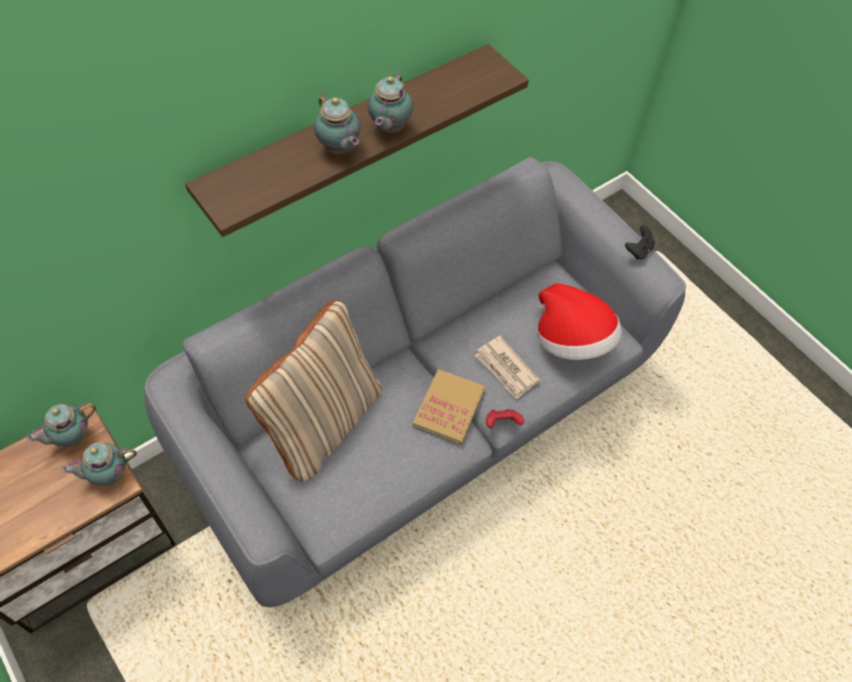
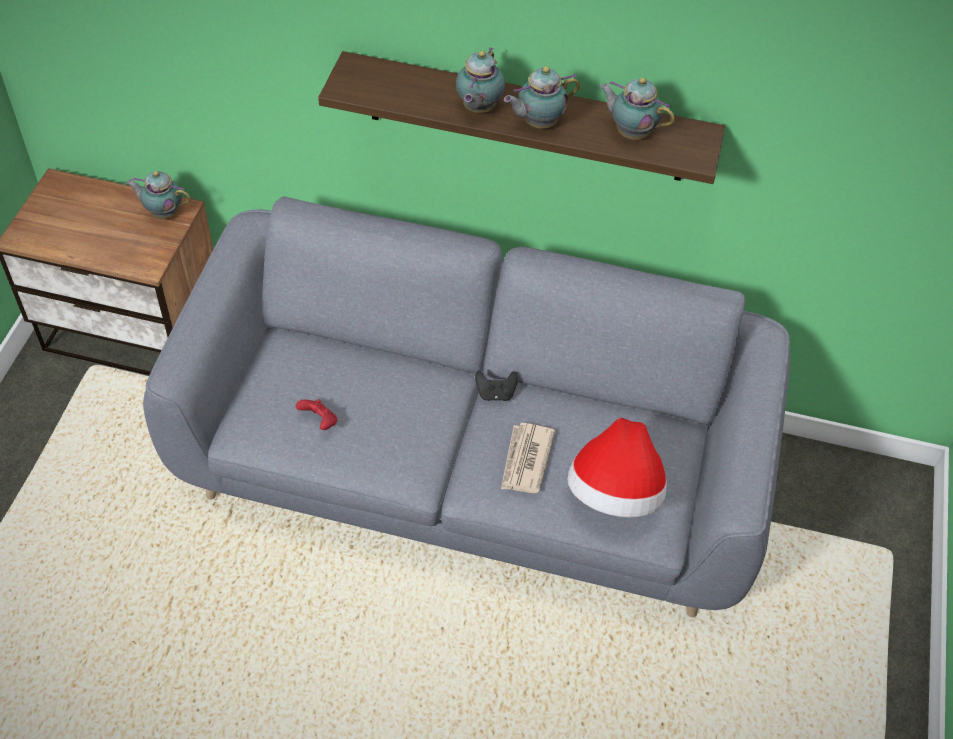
camera: 50 degrees right, 5 degrees down
teapot [62,442,137,486] -> teapot moved to [600,78,675,140]
beige pillow [245,300,382,482] -> none
book [413,369,485,445] -> none
red game controller [486,409,524,428] -> red game controller moved to [296,399,337,430]
black game controller [625,225,655,260] -> black game controller moved to [475,371,518,401]

